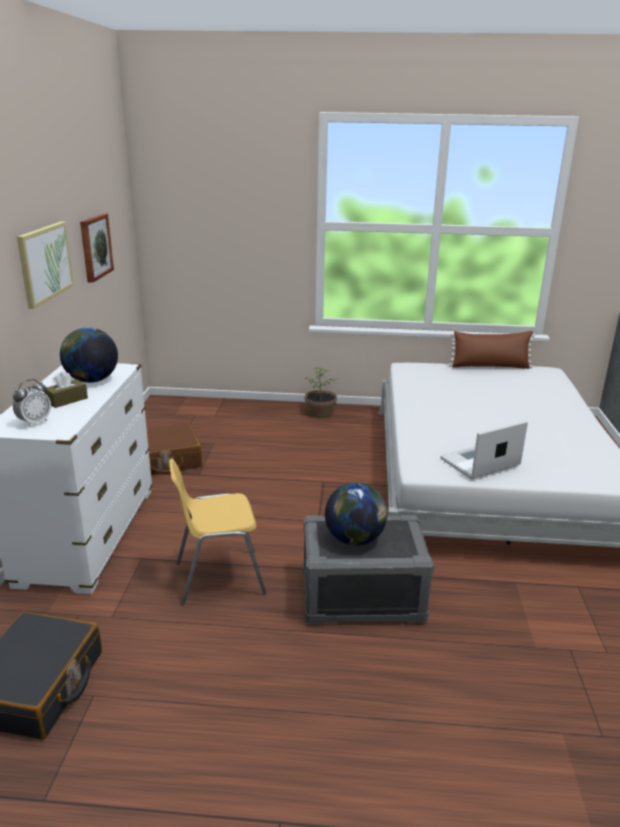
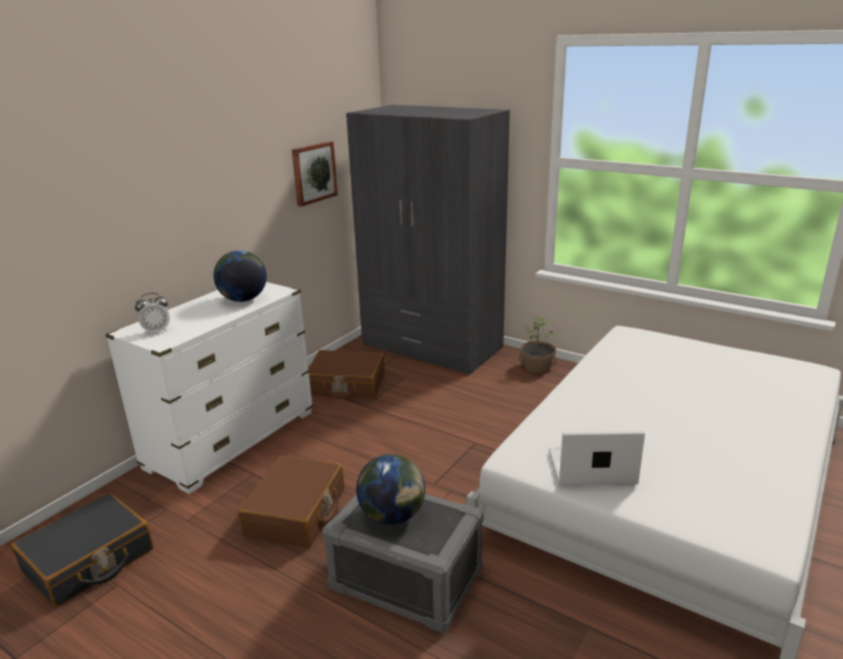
camera: 30 degrees right, 0 degrees up
picture [17,221,74,309] -> none
brown tissue box [44,371,88,408] -> none
yellow chair [169,459,267,605] -> brown suitcase [238,456,344,548]
brown pillow [449,331,535,369] -> none
none -> grey wardrobe [346,105,510,375]

